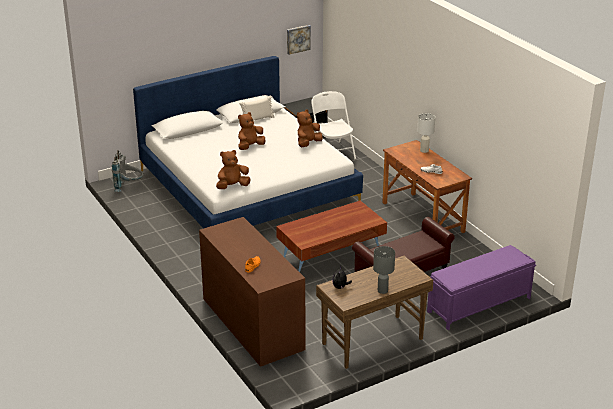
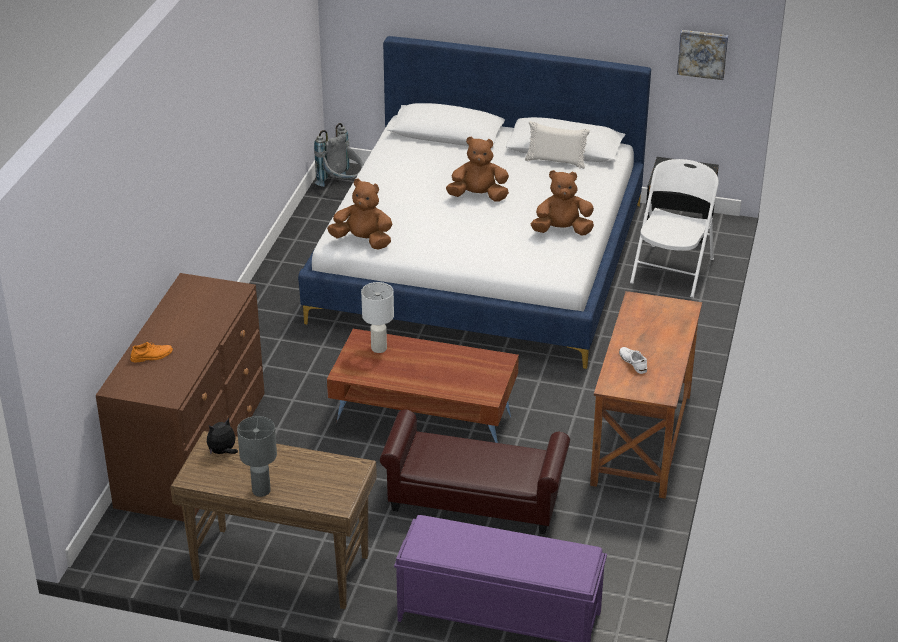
camera: 45 degrees right, 5 degrees up
white table lamp [417,113,435,153] -> white table lamp moved to [361,282,394,353]

